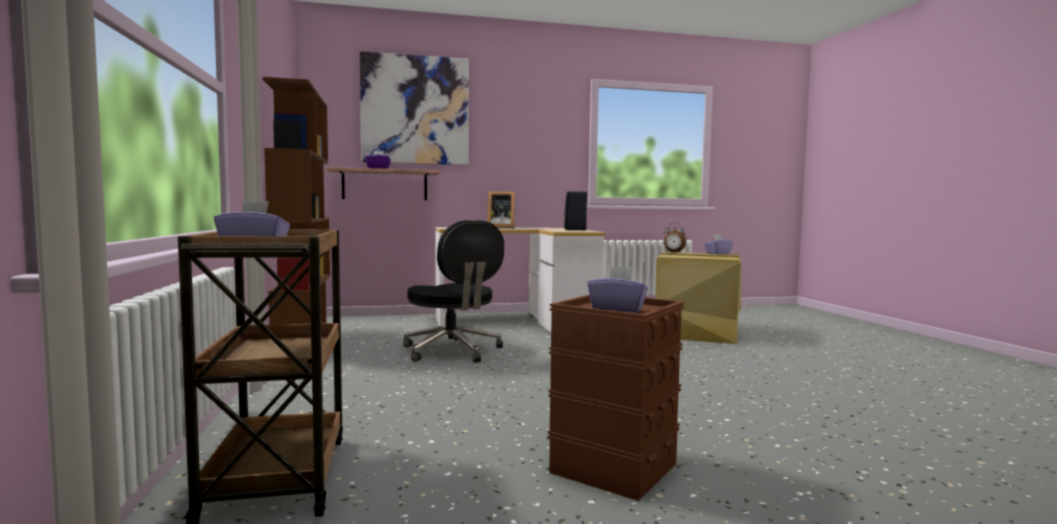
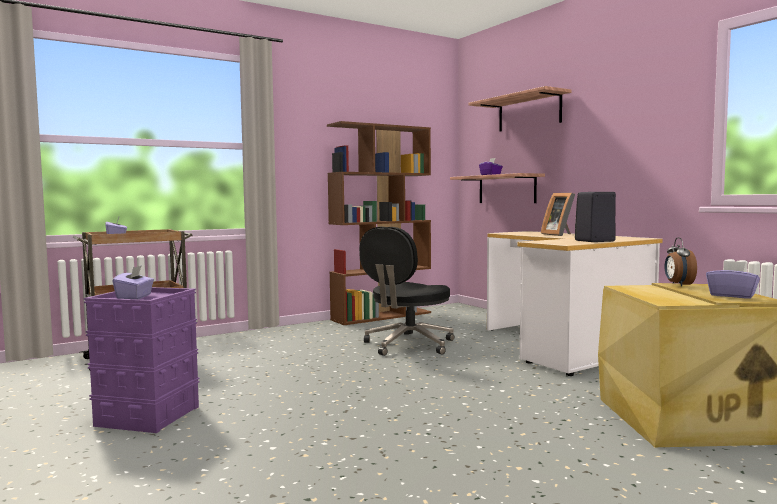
camera: 70 degrees right, 0 degrees up
picture [360,51,469,165] -> shelf [469,86,571,131]
brown storage box [548,295,684,501] -> purple storage box [84,287,200,433]

